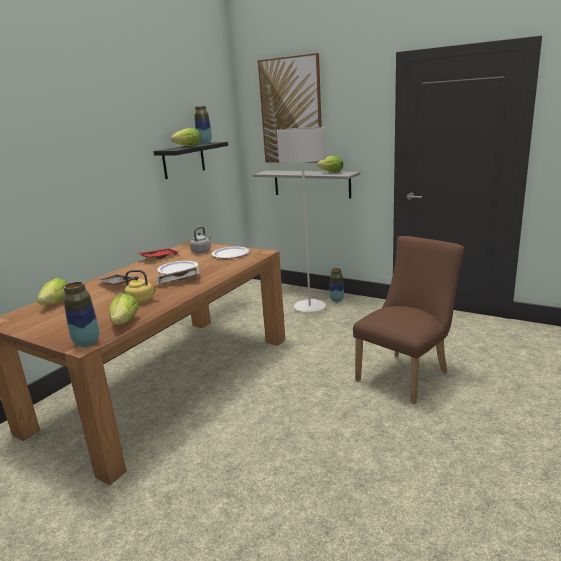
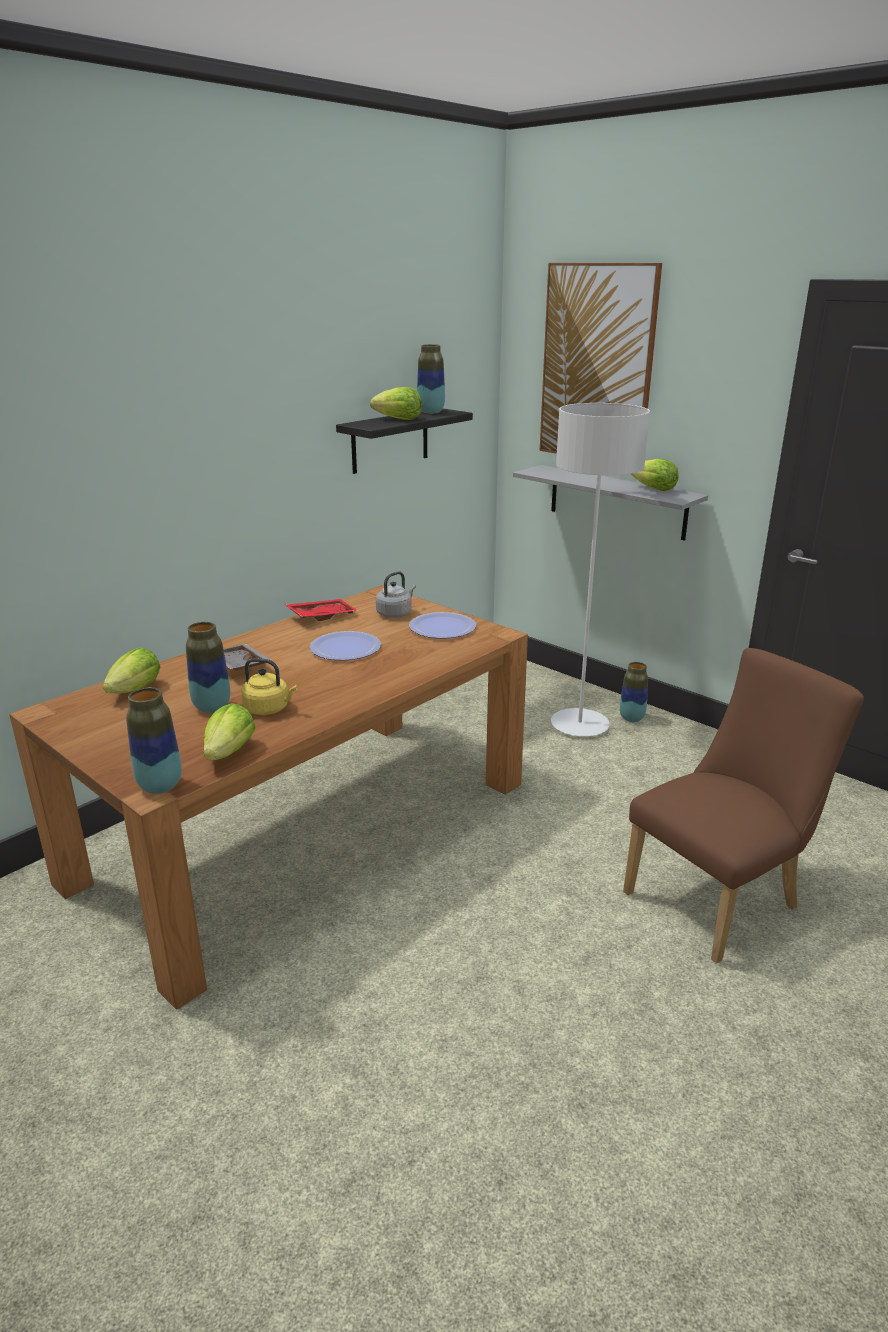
camera: 10 degrees right, 5 degrees up
grey tray [156,266,200,284] -> none
none -> vase [186,622,230,713]

